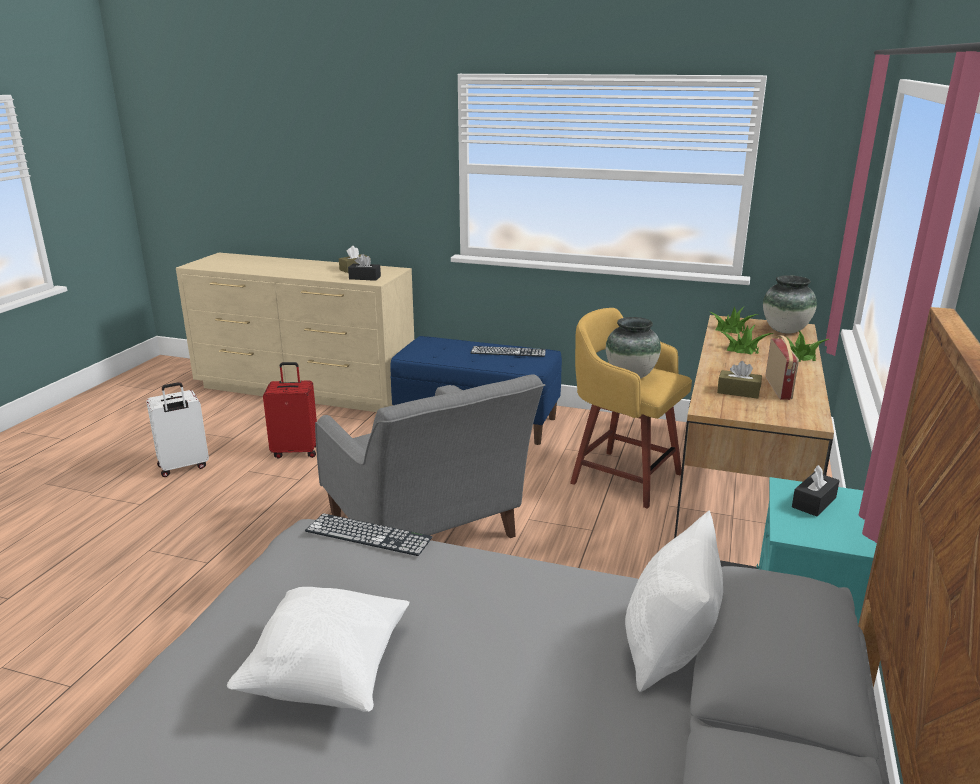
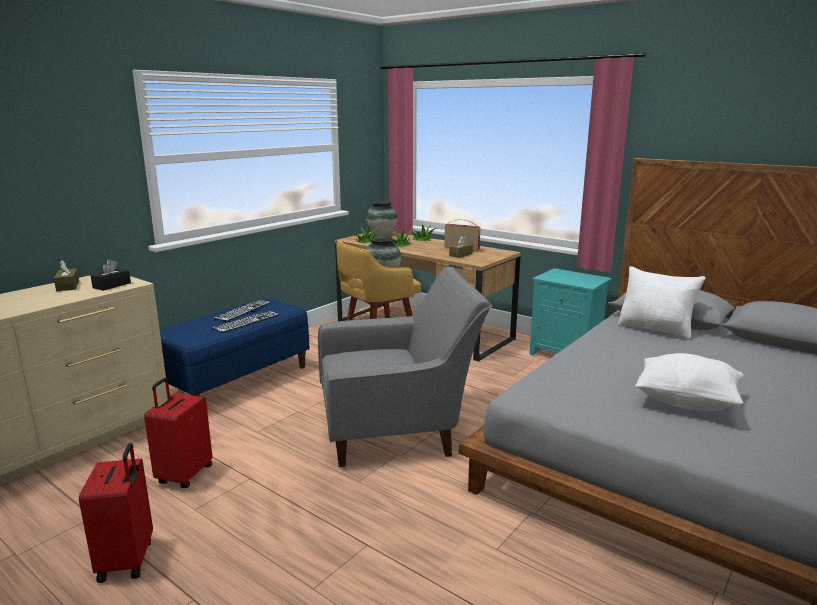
camera: 70 degrees left, 5 degrees down
white suitcase [146,382,209,477] -> red suitcase [79,443,153,583]
keyboard [305,513,433,556] -> keyboard moved to [212,311,280,333]
black tissue box [792,465,840,516] -> none

